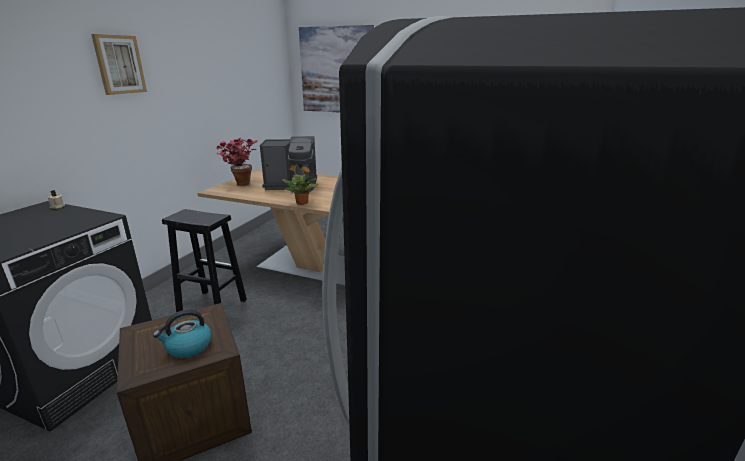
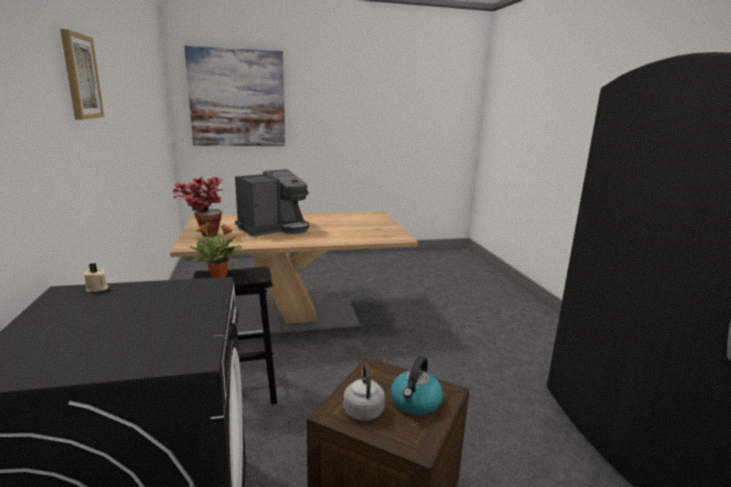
camera: 35 degrees left, 5 degrees down
potted plant [282,164,319,205] -> potted plant moved to [189,222,243,278]
none -> grey kettle [344,363,385,421]

